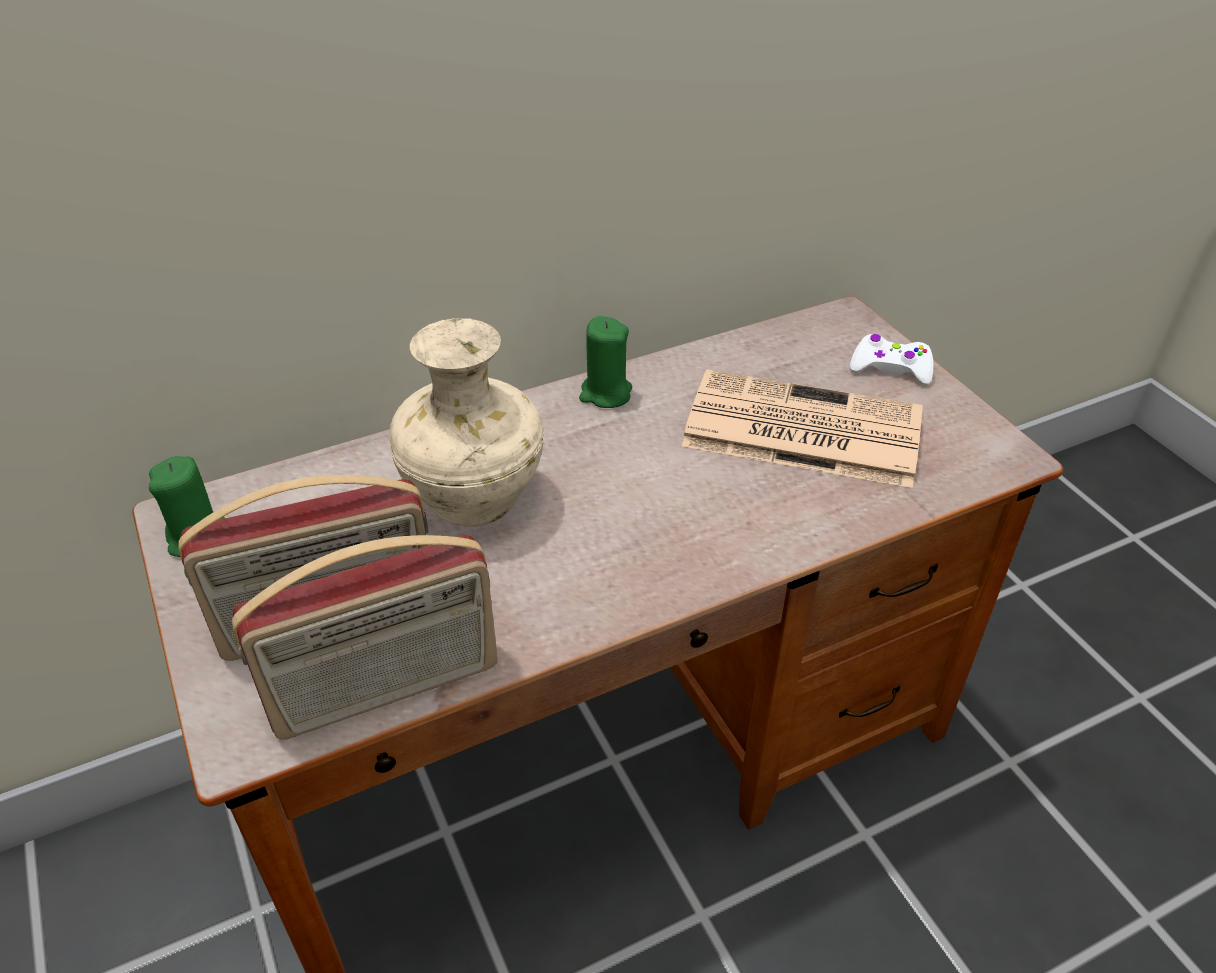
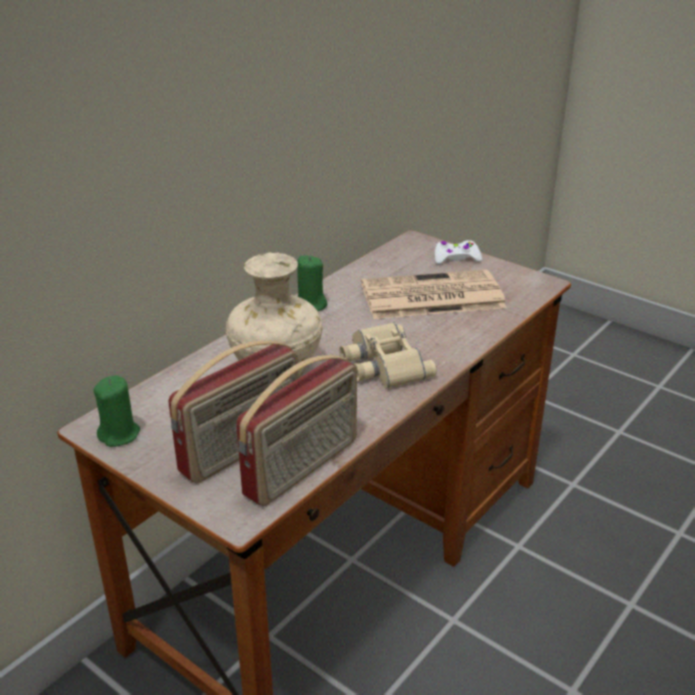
camera: 25 degrees left, 10 degrees down
none -> beige binoculars [339,322,437,389]

